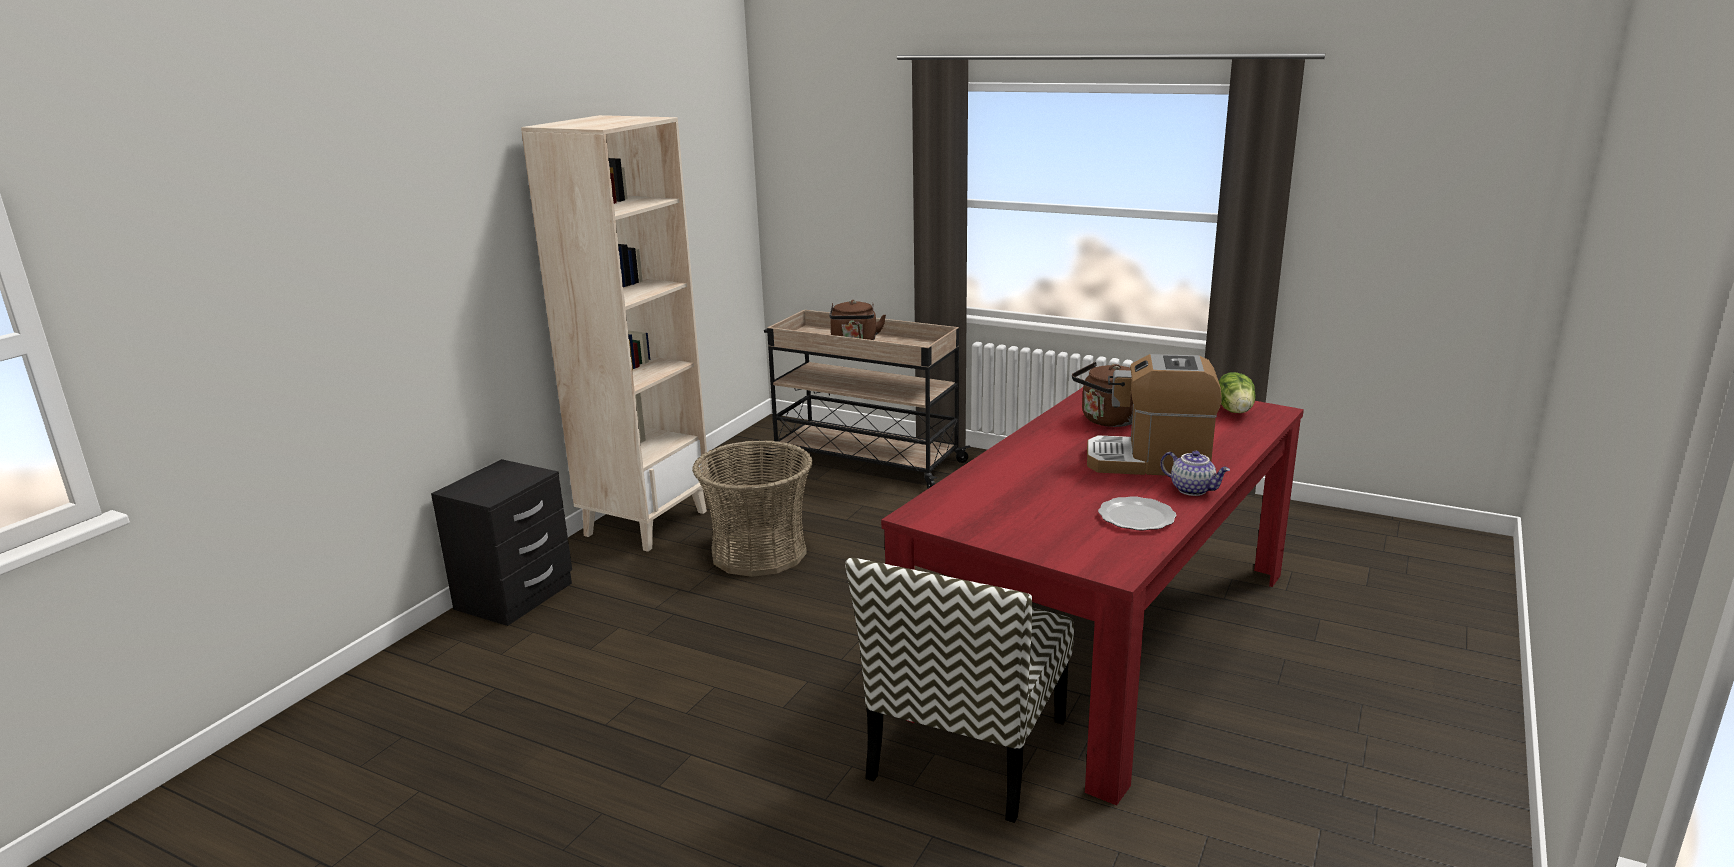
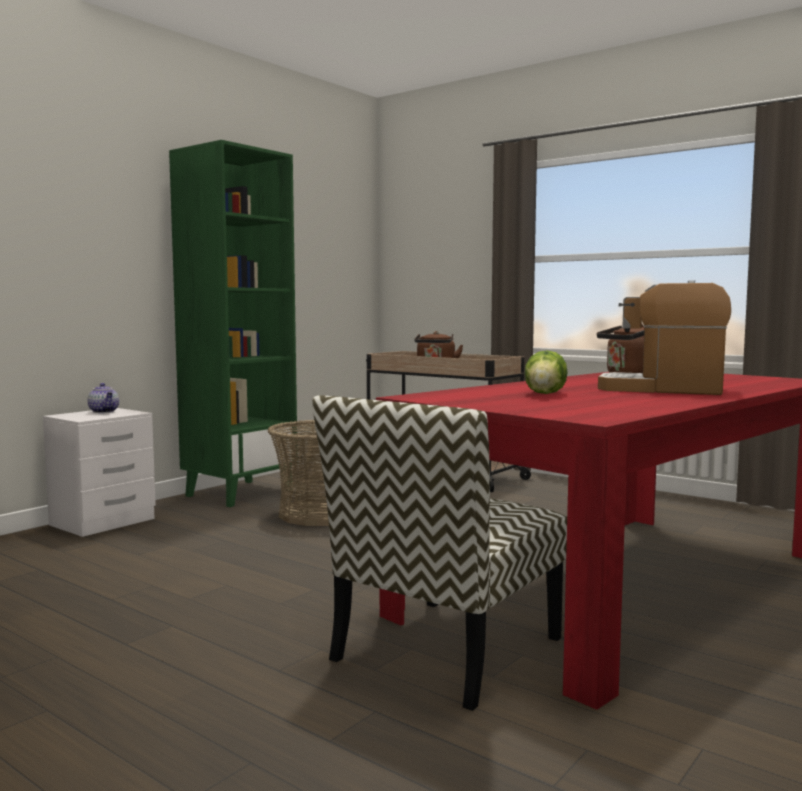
camera: 10 degrees right, 15 degrees down
black nightstand [431,459,572,626] -> white nightstand [43,408,156,537]
beige bookcase [521,115,709,552] -> green bookcase [169,140,298,507]
plate [1098,496,1177,530] -> none
teapot [1160,451,1230,496] -> teapot moved to [88,383,119,413]
lettuce [1219,372,1256,413] -> lettuce moved to [525,350,567,394]

